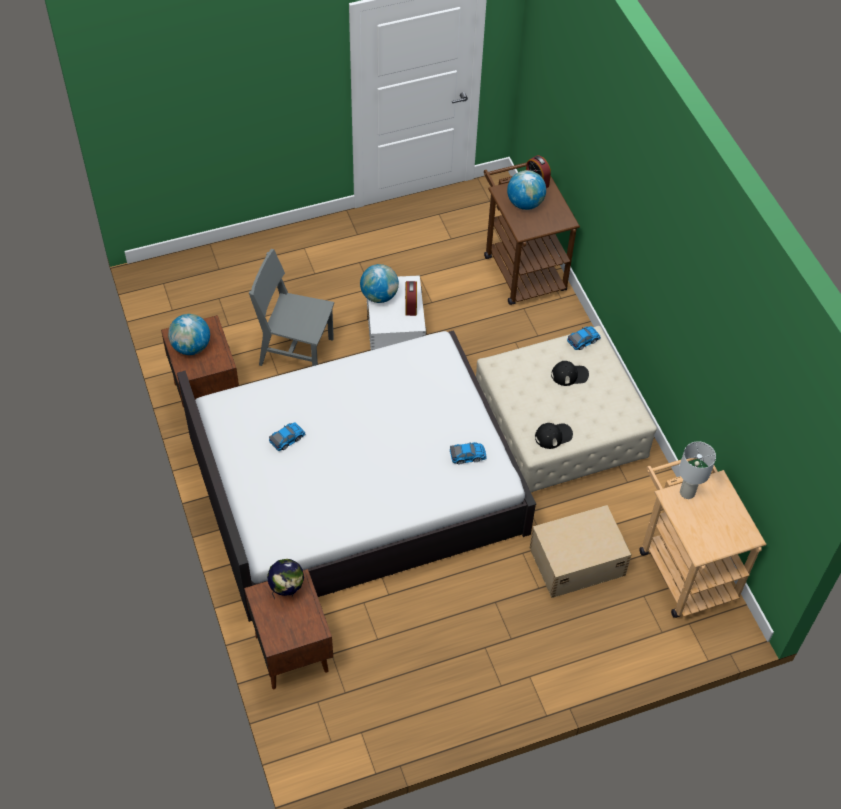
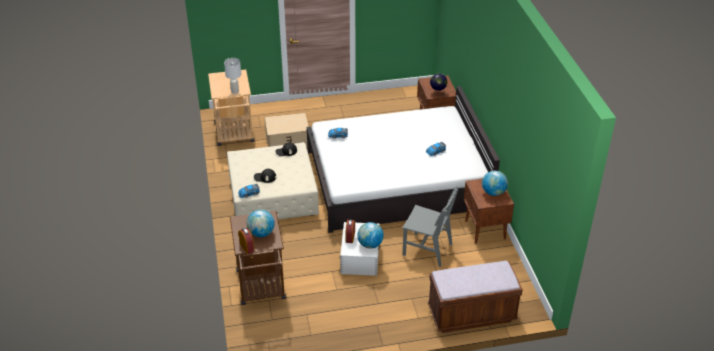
camera: 170 degrees left, 15 degrees down
none -> brown bench [428,261,523,333]

